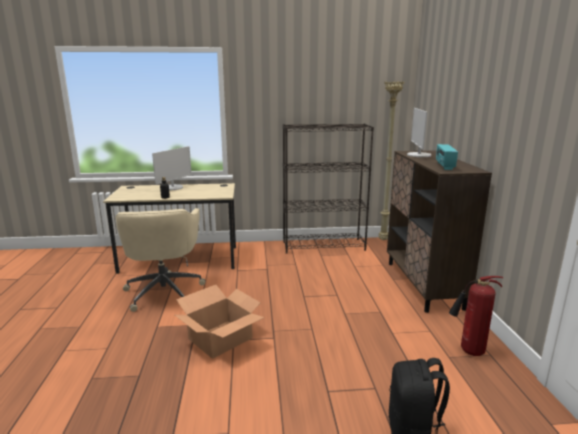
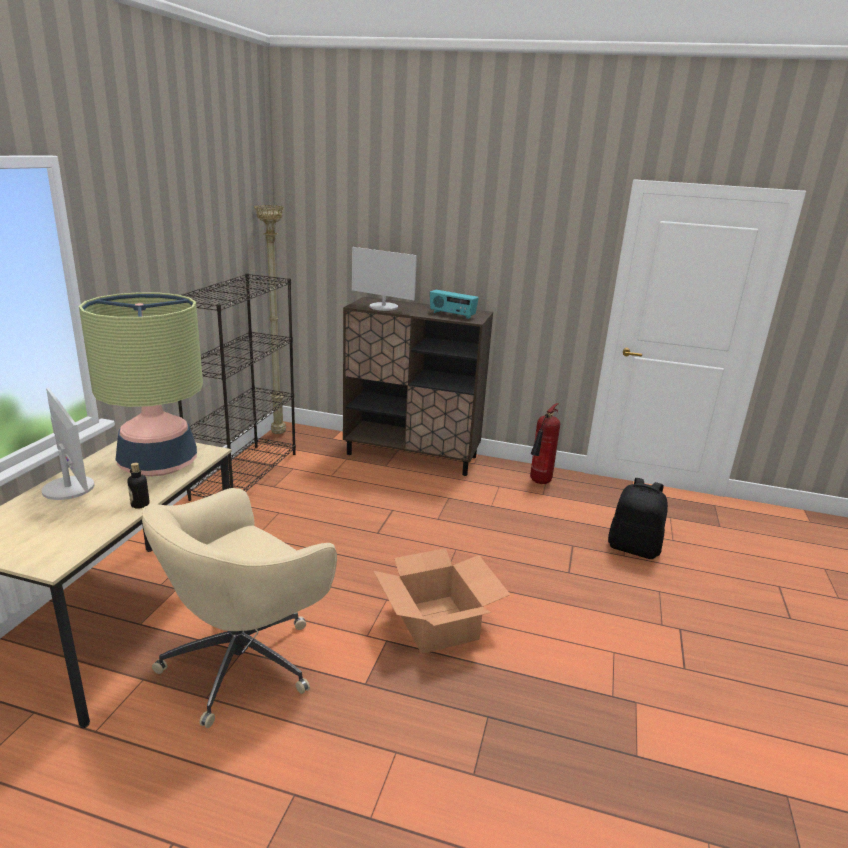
camera: 70 degrees left, 5 degrees up
beige office chair [115,208,205,312] -> beige office chair turned 120 degrees clockwise [142,488,337,728]
none -> table lamp [79,292,203,476]

